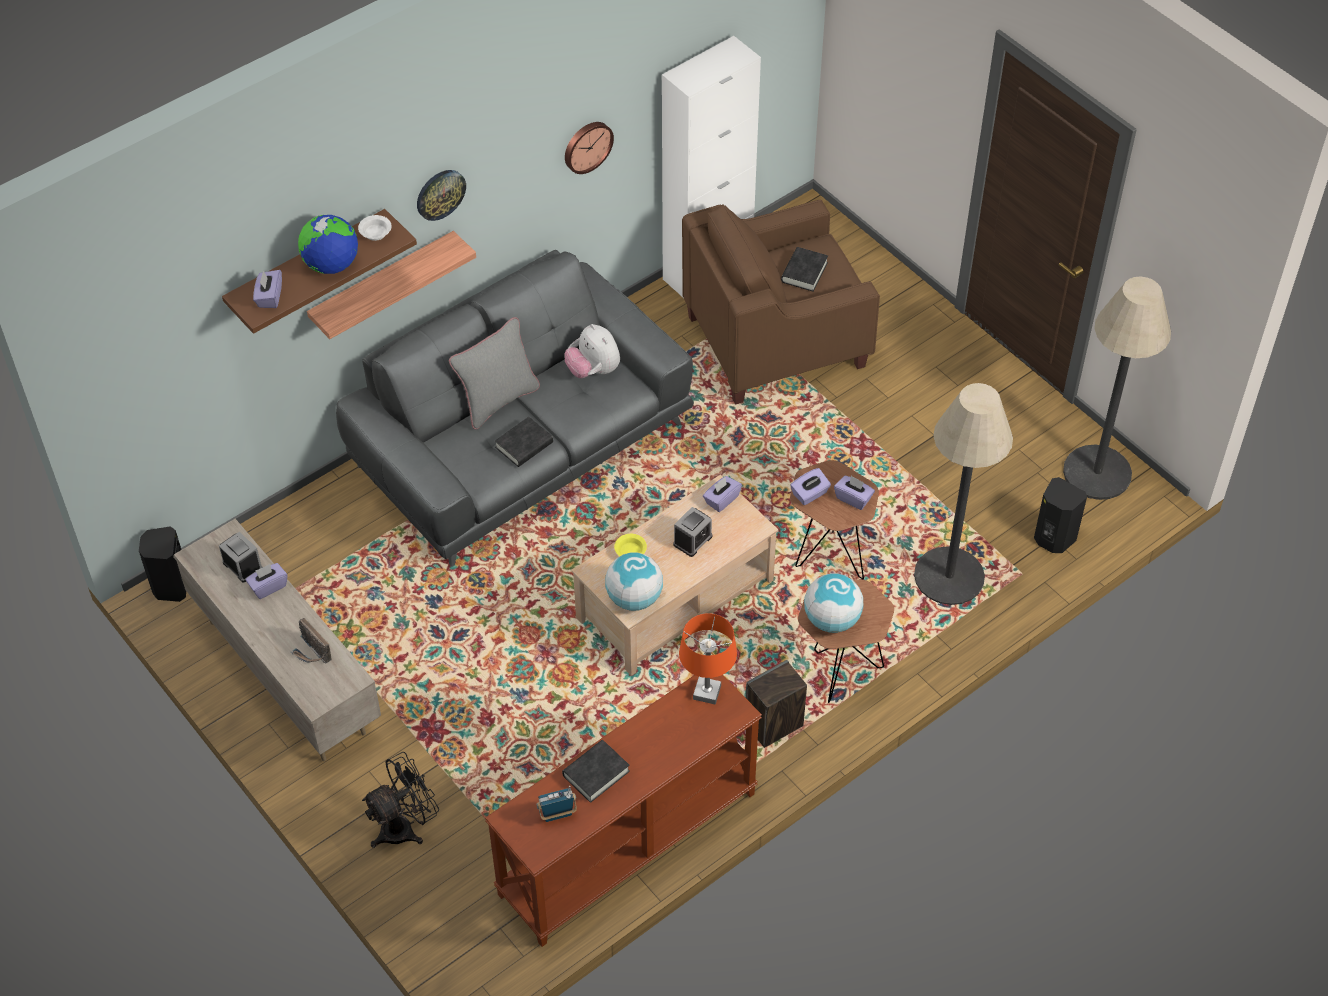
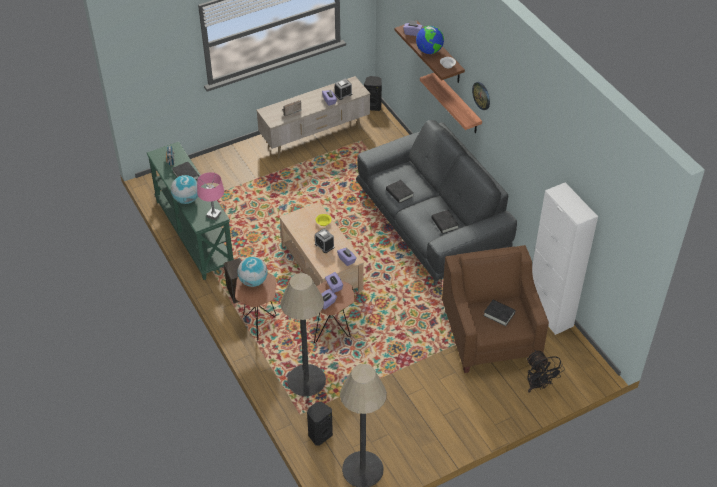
camera: 100 degrees right, 5 degrees down
black fan [362,752,439,848] -> black fan moved to [526,350,565,393]
grey pillow [449,317,540,429] -> none
brown console table [485,675,762,947] -> green console table [147,142,234,280]
plush toy [564,324,620,378] -> black book [432,210,459,234]
wall clock [565,122,614,174] -> none
globe [605,553,663,611] -> globe moved to [171,175,198,204]
orange table lamp [679,613,737,704] -> pink table lamp [197,172,224,220]

